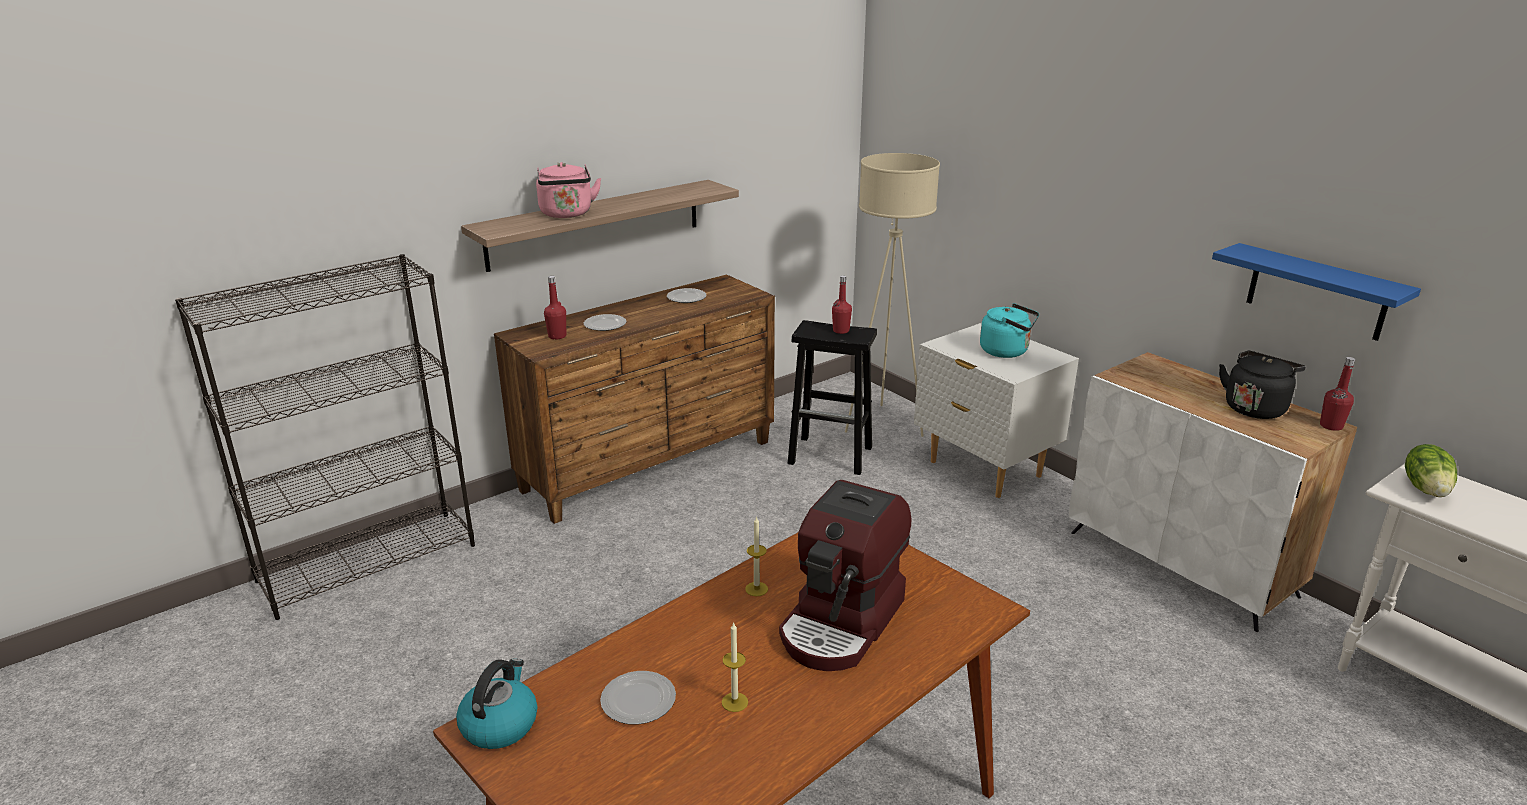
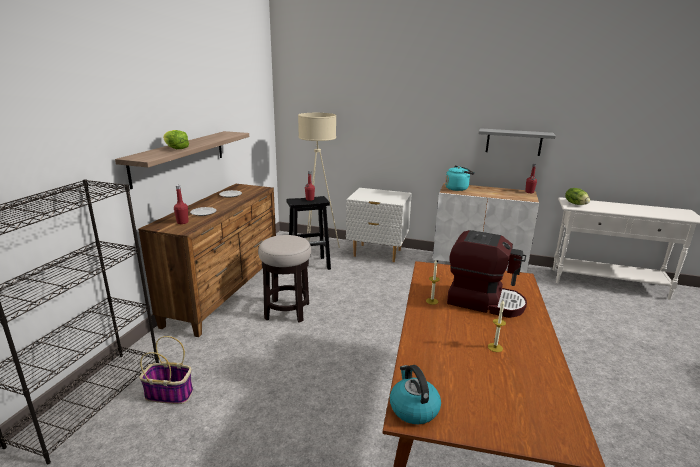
camera: 35 degrees left, 5 degrees down
pink kettle [536,162,601,218] -> lettuce [163,130,189,149]
plate [600,671,676,724] -> none
coffee machine [779,480,911,671] -> coffee machine turned 60 degrees counterclockwise [447,230,527,318]
turquoise kettle [980,303,1039,358] -> turquoise kettle moved to [445,166,475,191]
blue shelf [1212,243,1421,341] -> grey shelf [479,128,556,156]
black kettle [1219,351,1306,419] -> none
none -> basket [139,336,193,404]
none -> stool [258,235,311,322]

